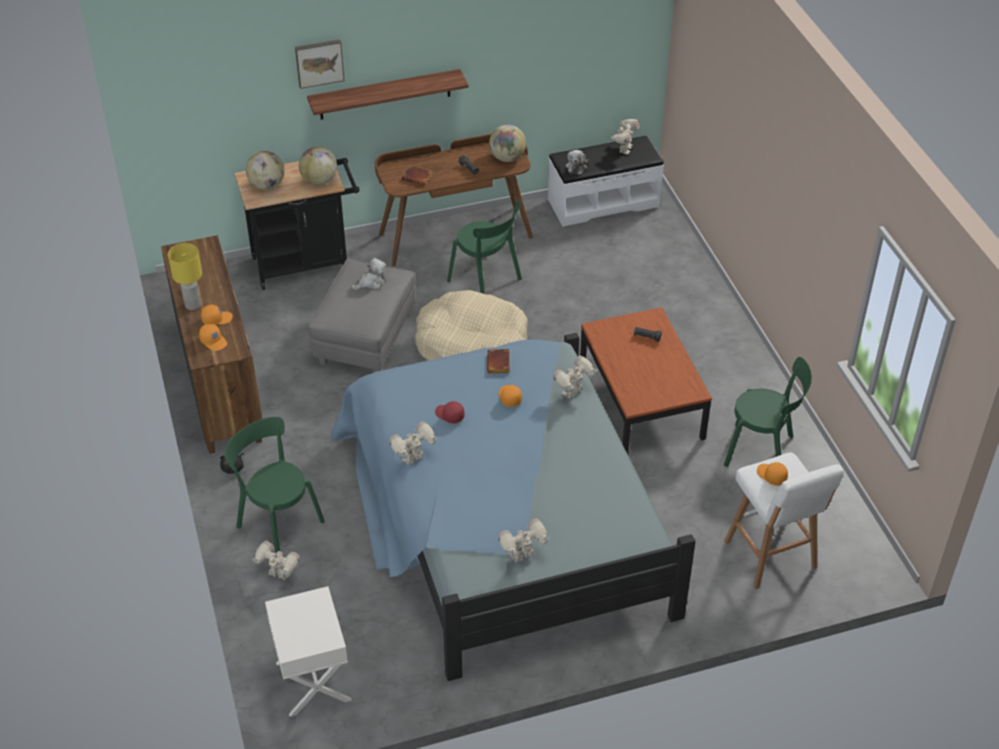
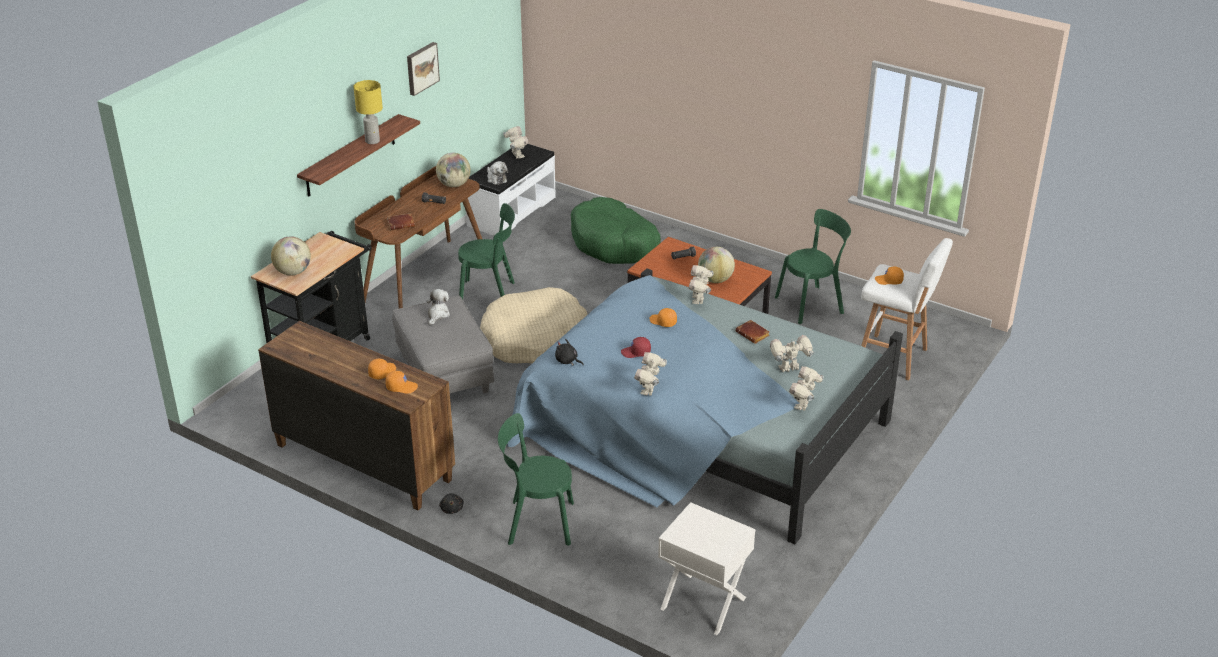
camera: 40 degrees left, 10 degrees down
yellow table lamp [168,243,202,310] -> yellow table lamp moved to [353,80,383,144]
toy robot [252,540,300,580] -> toy robot moved to [770,335,814,372]
picture [295,39,345,89] -> picture moved to [407,42,440,96]
globe [299,147,337,185] -> globe moved to [698,247,735,283]
brown book [487,349,510,373] -> brown book moved to [735,320,770,344]
none -> black plush toy [555,339,584,366]
none -> green dog bed [571,197,661,264]

